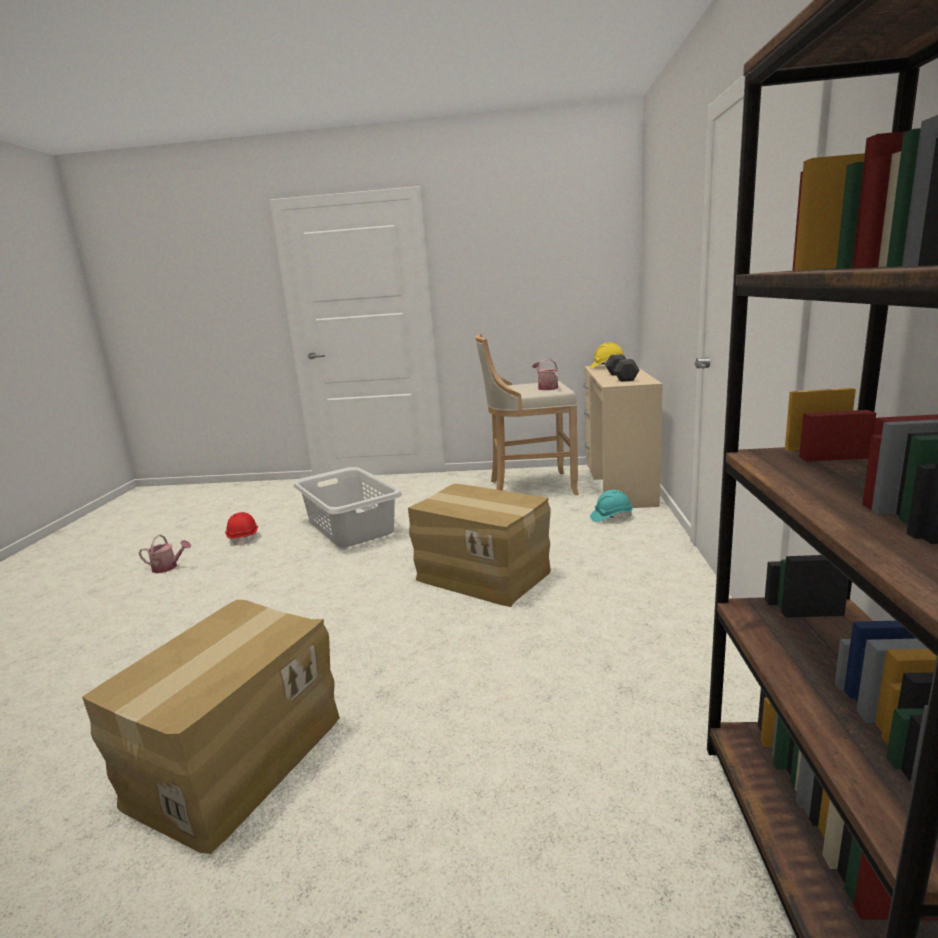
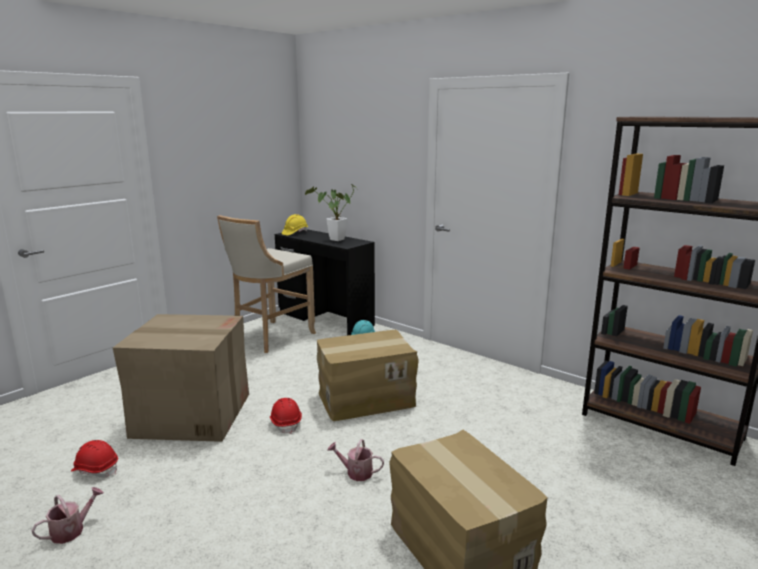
camera: 55 degrees left, 0 degrees up
grey laundry basket [294,467,402,548] -> cardboard box [113,314,249,442]
watering can [532,359,558,390] -> watering can moved to [327,439,384,481]
beige desk [584,365,663,508] -> black desk [275,229,375,336]
grey dumbbell [605,354,639,382] -> potted plant [305,184,358,241]
none -> red hard hat [270,398,302,434]

